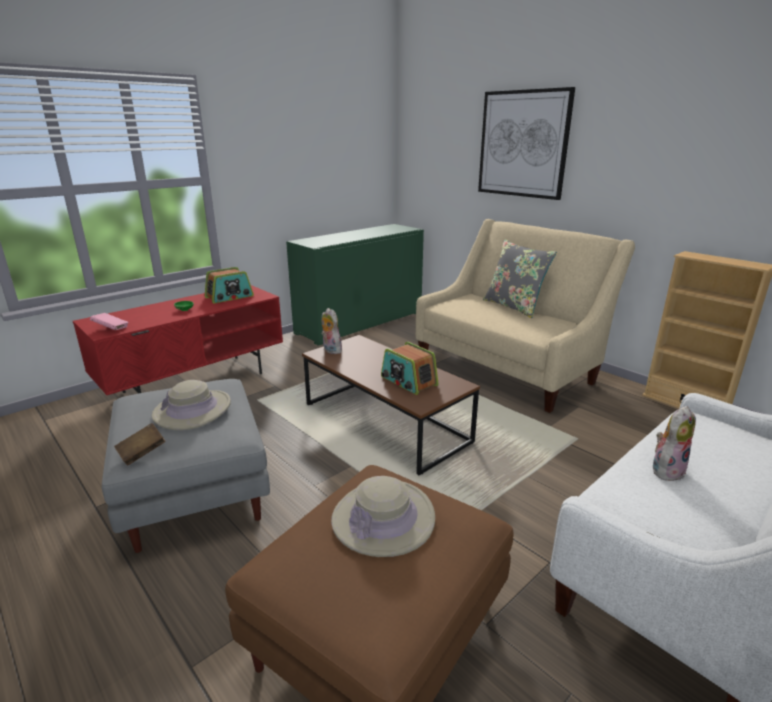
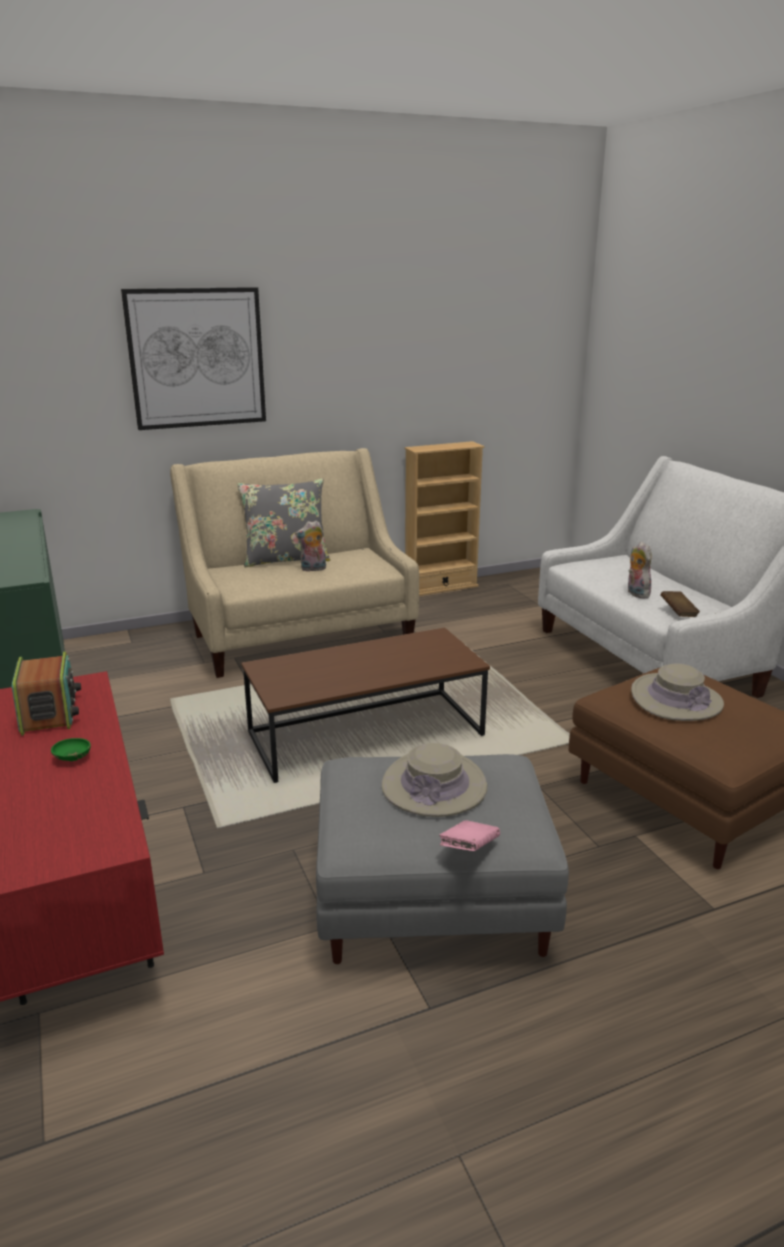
camera: 70 degrees left, 0 degrees up
pink book [90,313,129,330] -> pink book moved to [439,820,500,851]
brown book [114,423,165,465] -> brown book moved to [660,591,700,617]
plush toy [321,308,342,354] -> plush toy moved to [295,520,326,572]
radio [381,342,439,395] -> none

